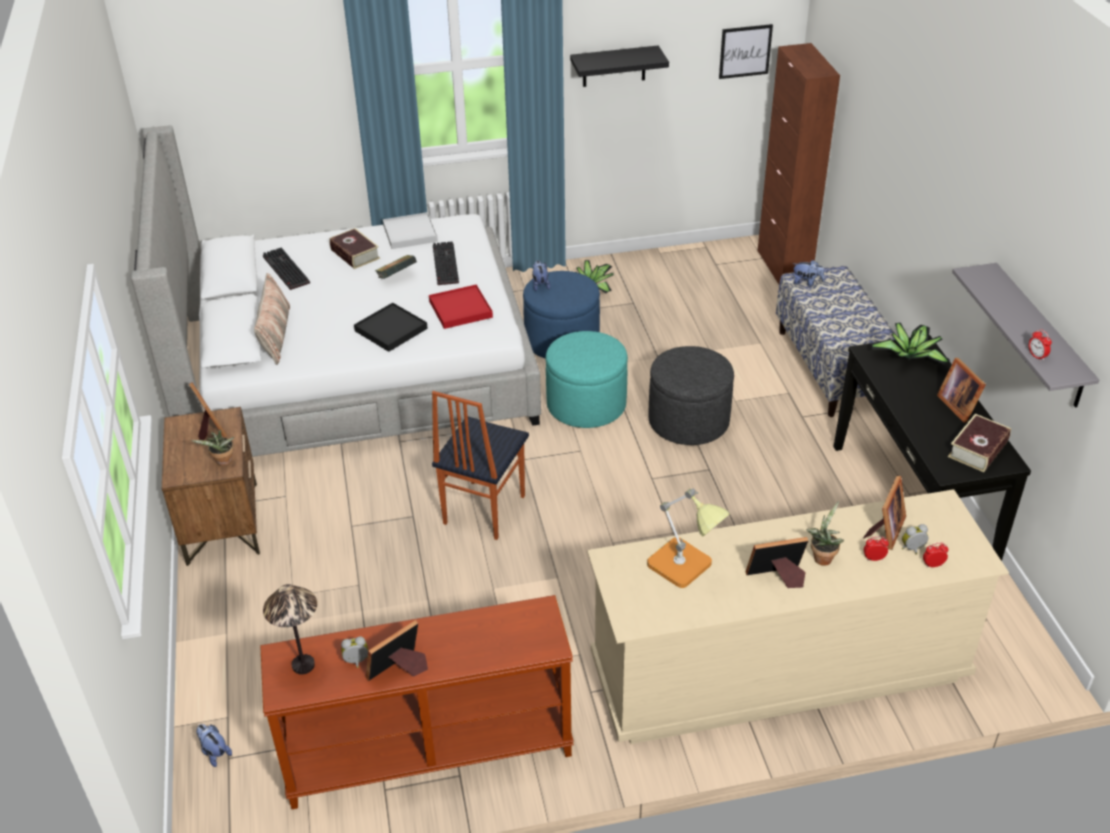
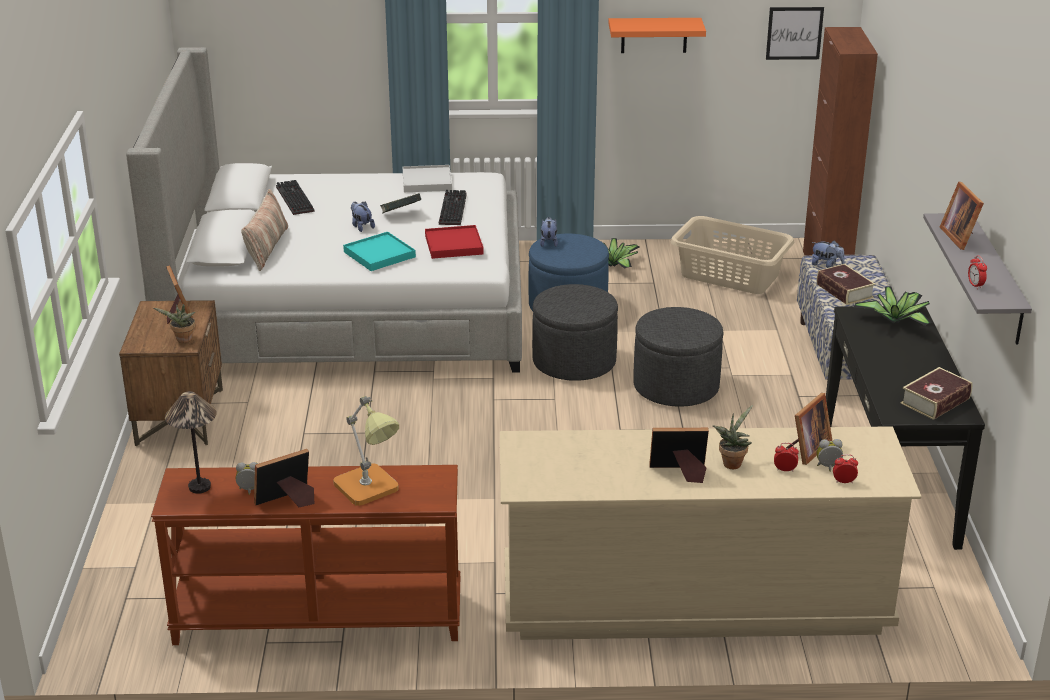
camera: 10 degrees right, 10 degrees down
plush toy [196,724,232,767] -> plush toy moved to [351,201,375,232]
book [329,228,380,269] -> book moved to [817,264,876,305]
black tray [354,303,428,352] -> turquoise tray [343,232,416,271]
chair [432,391,529,540] -> none
turquoise ottoman [546,331,628,428] -> grey ottoman [532,284,618,381]
black shelf [570,46,669,87] -> orange shelf [608,18,706,53]
table lamp [647,489,730,588] -> table lamp moved to [333,396,399,506]
picture frame [937,358,986,423] -> picture frame moved to [940,181,984,250]
none -> beige laundry basket [671,216,794,294]

